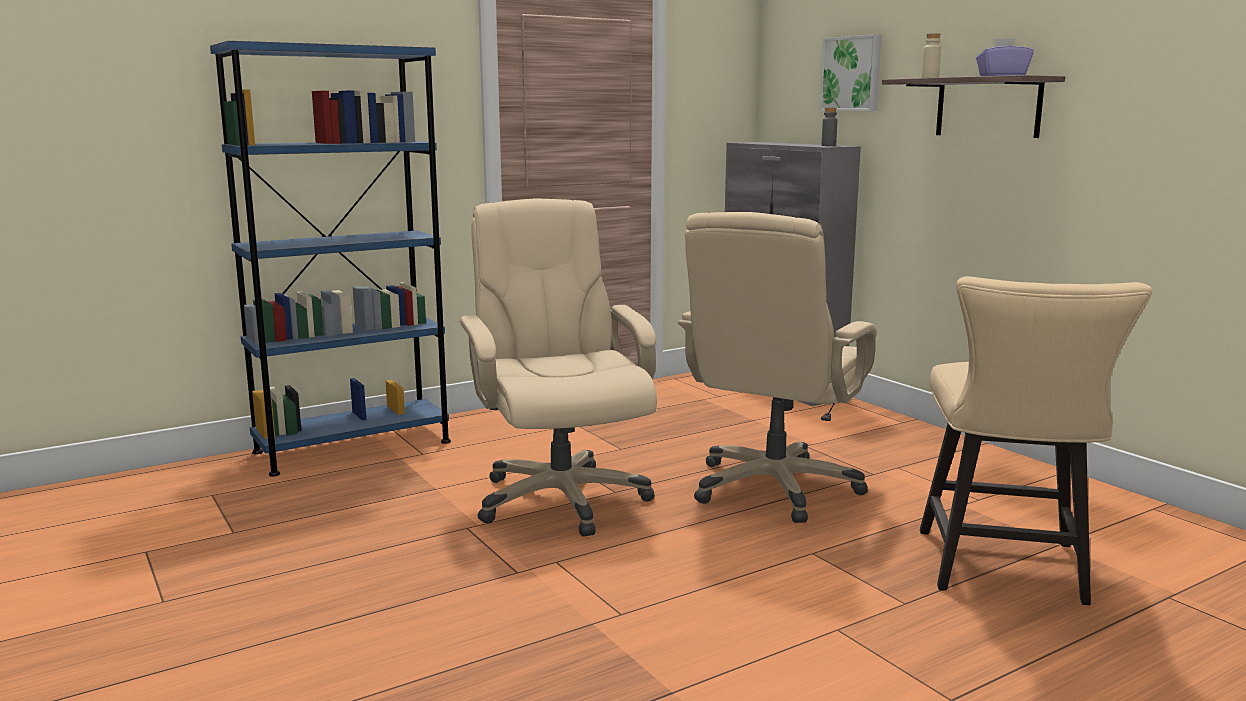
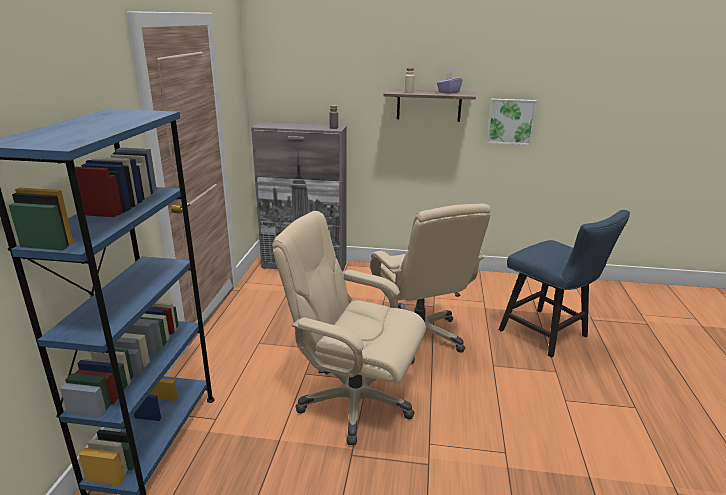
camera: 50 degrees left, 10 degrees up
picture [819,34,882,111] -> picture moved to [486,99,537,145]
beige chair [920,276,1152,605] -> blue chair [499,210,630,358]

